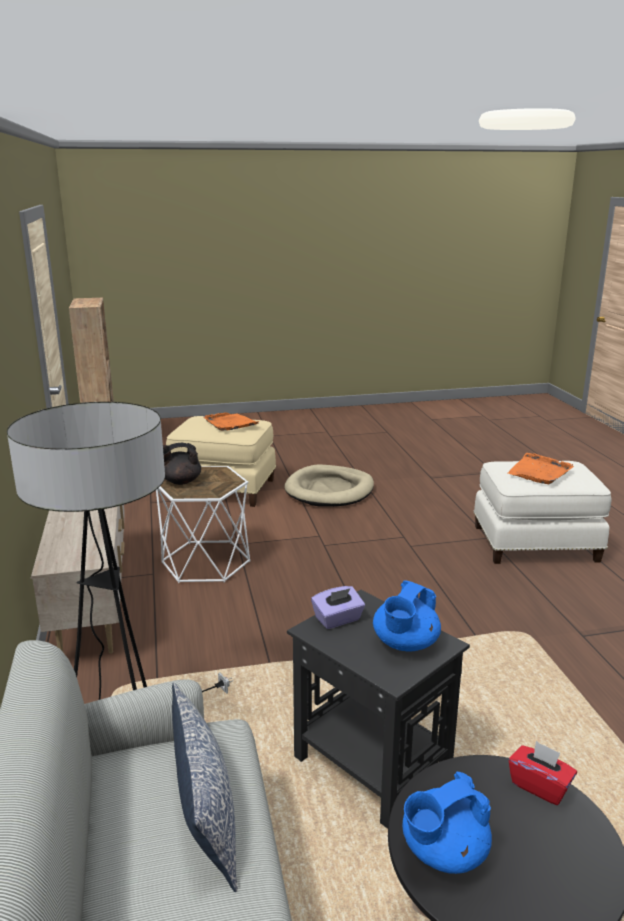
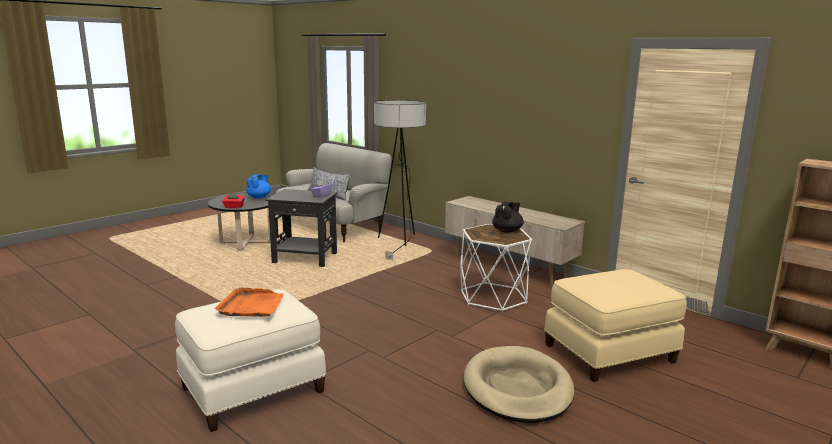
camera: 145 degrees right, 5 degrees down
orange tray [204,412,261,431] -> none
blue teapot [373,580,441,651] -> none

